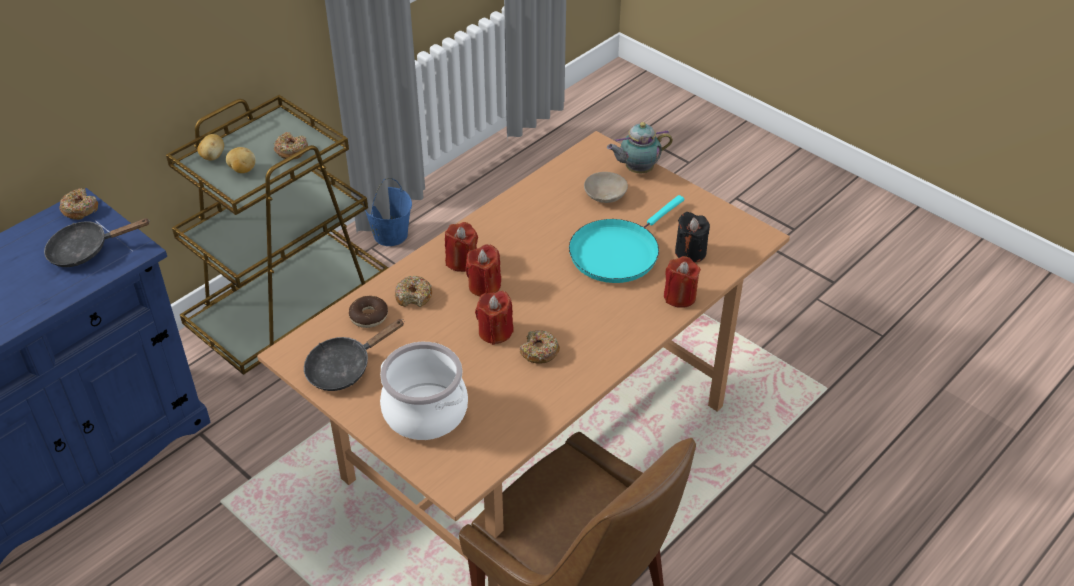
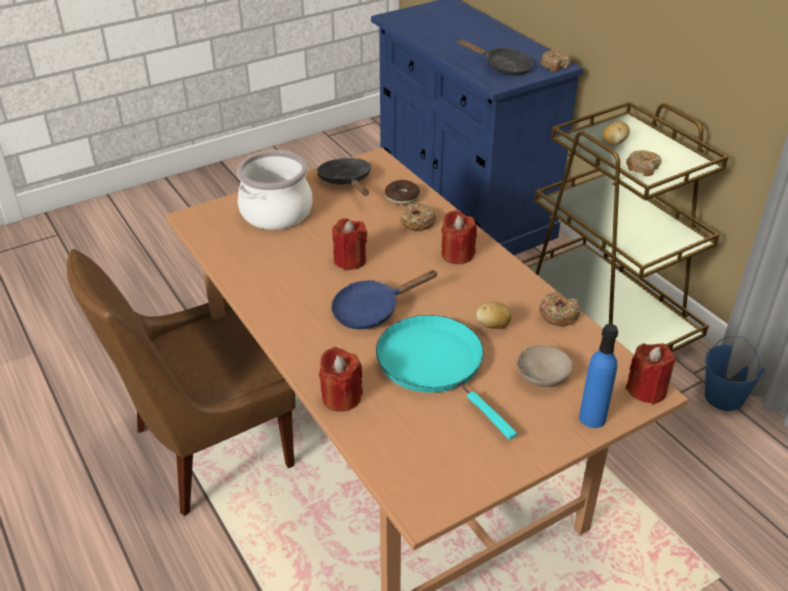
camera: 105 degrees right, 5 degrees down
black frying pan [44,218,150,267] -> black frying pan turned 120 degrees clockwise [457,39,533,76]
potato [197,134,224,160] -> potato moved to [476,302,512,329]
red candle [465,244,501,296] -> red candle moved to [625,343,675,404]
donut [519,330,560,364] -> donut moved to [539,291,580,326]
teapot [607,122,673,173] -> blue bottle [579,324,618,428]
black candle [675,212,710,263] -> none
none -> blue frying pan [331,270,438,329]

